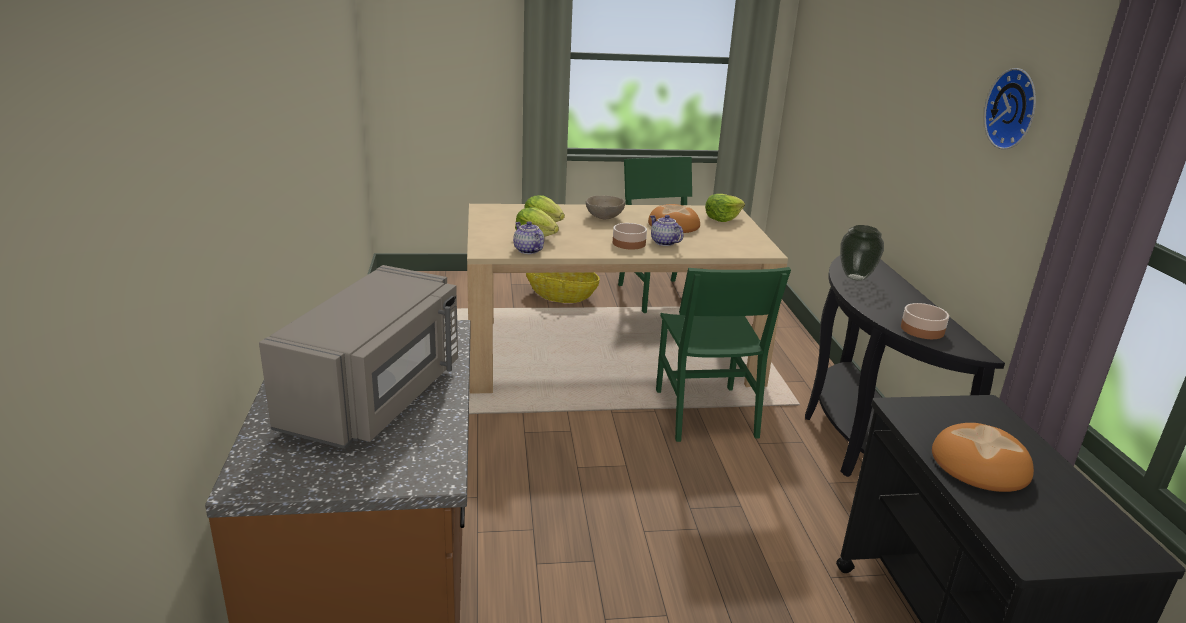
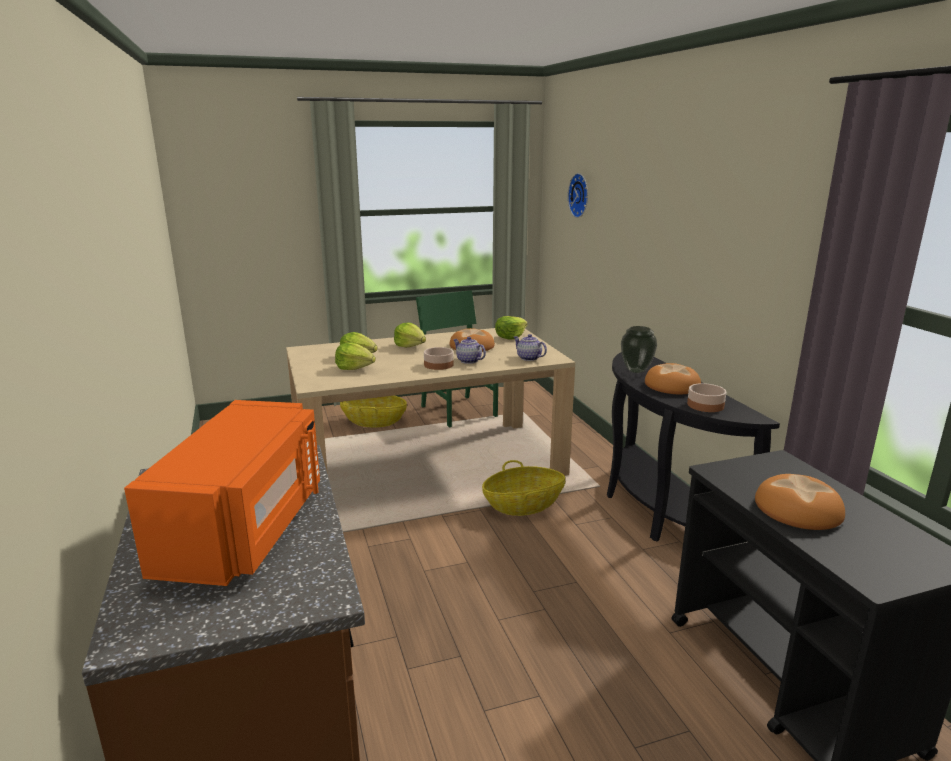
camera: 10 degrees left, 5 degrees down
grey microwave [259,265,458,449] -> orange microwave [124,400,320,586]
teapot [513,221,544,254] -> teapot moved to [514,334,547,361]
beige bowl [586,195,625,219] -> lettuce [394,322,426,347]
green chair [656,267,791,442] -> basket [482,460,565,516]
wall clock [984,68,1036,150] -> wall clock moved to [568,173,588,218]
none -> bread [645,363,701,394]

